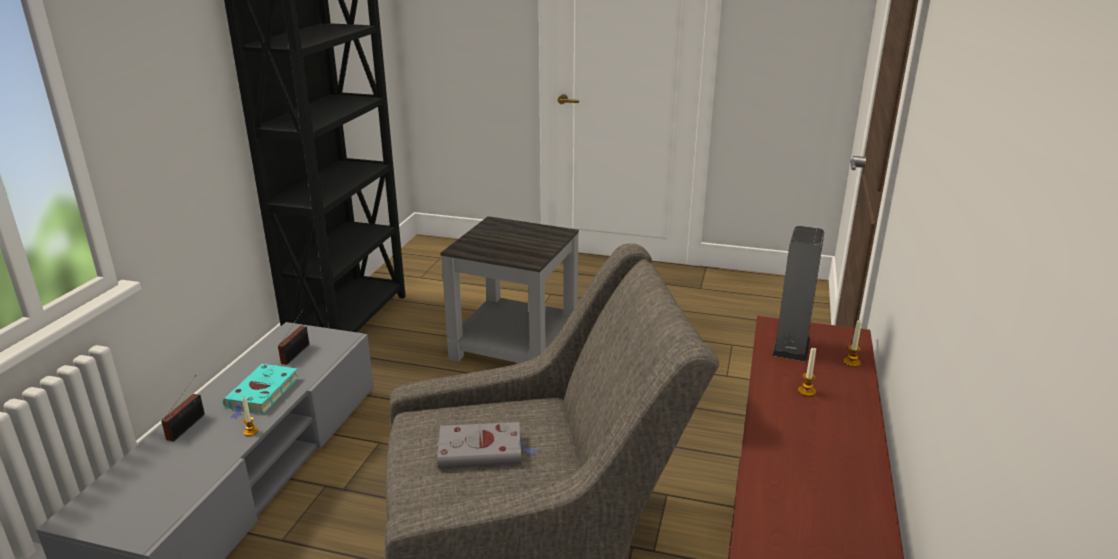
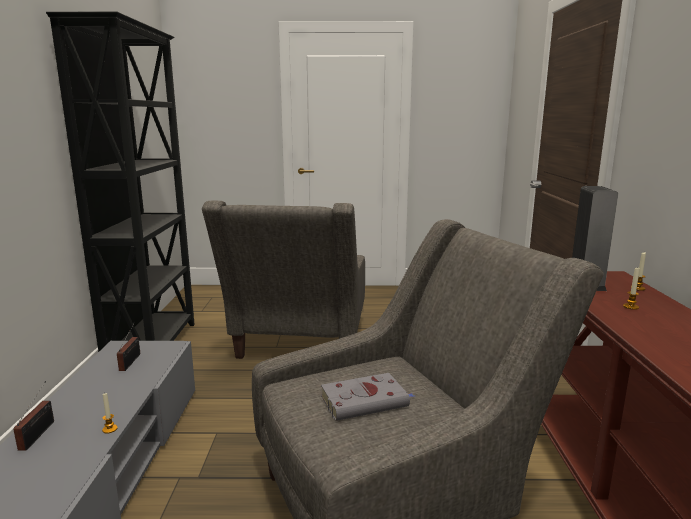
camera: 15 degrees left, 10 degrees down
turquoise book [223,364,299,419] -> none
grey side table [441,216,579,363] -> grey armchair [202,201,365,359]

